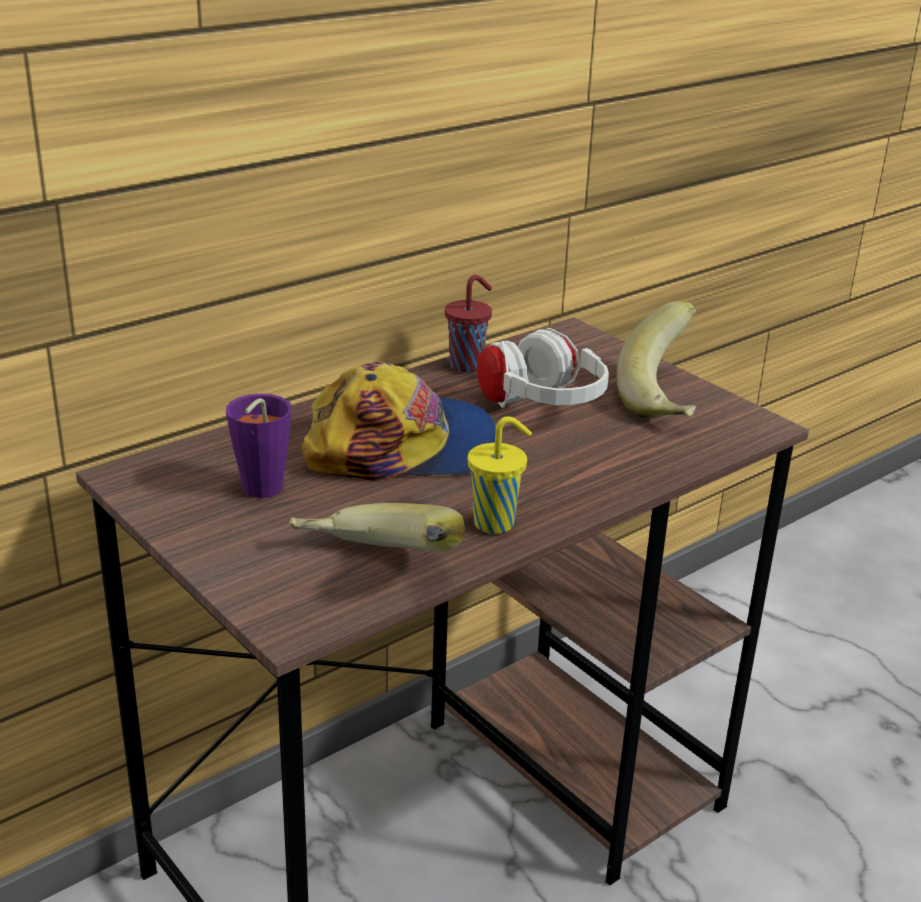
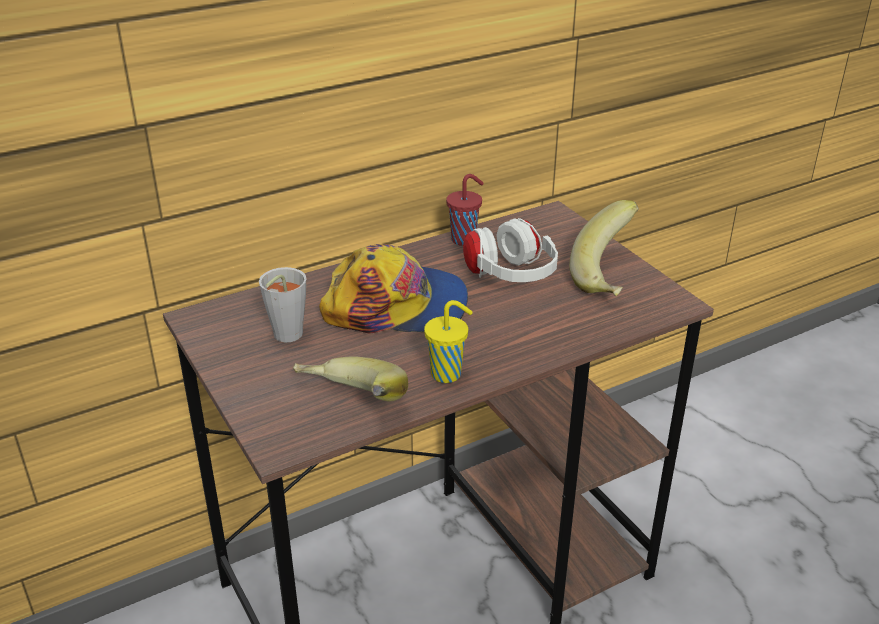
camera: 10 degrees right, 5 degrees up
purple cup [226,394,292,498] -> grey cup [259,267,307,343]

